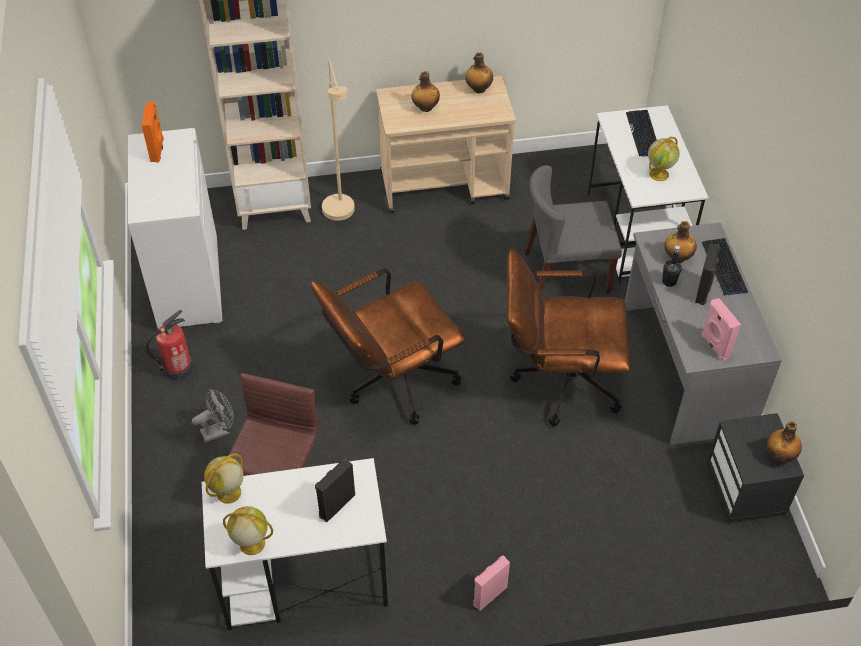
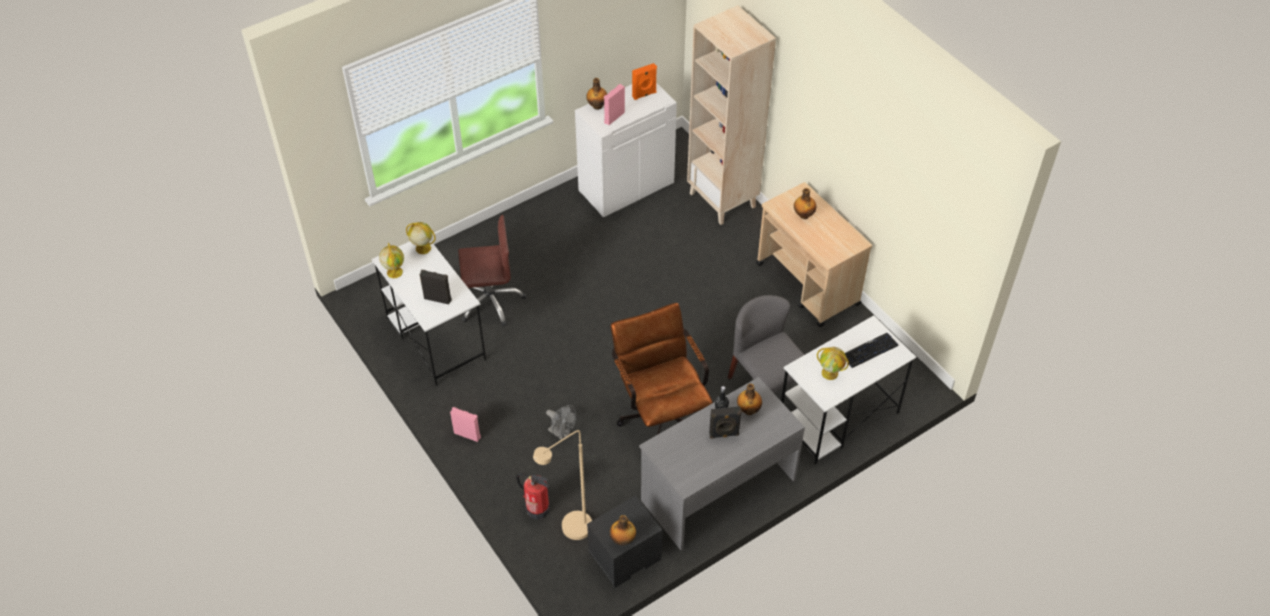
camera: 65 degrees right, 0 degrees up
fire extinguisher [145,310,193,380] -> fire extinguisher moved to [516,473,550,520]
grey fan [192,389,234,443] -> grey fan moved to [546,405,576,440]
brown office chair [311,269,466,425] -> none
beige floor lamp [322,60,355,221] -> beige floor lamp moved to [533,430,592,540]
bottle [465,52,493,94] -> bottle moved to [586,78,607,110]
keyboard [702,238,748,295] -> none
pink speaker [702,298,741,361] -> pink speaker moved to [604,84,625,125]

